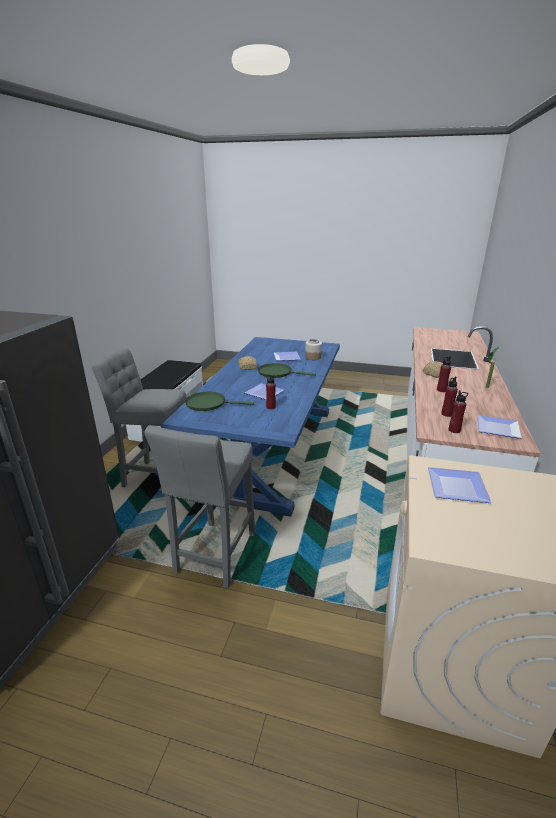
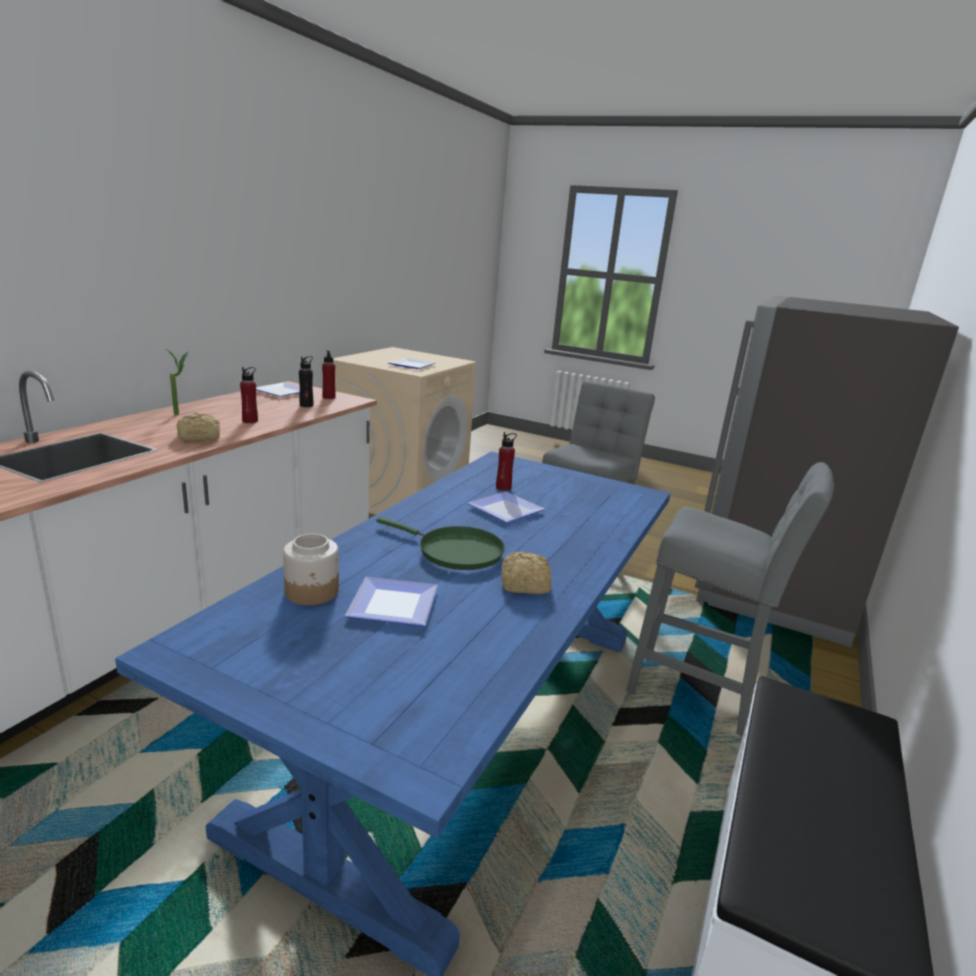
camera: 170 degrees left, 5 degrees down
green frying pan [185,392,254,411] -> none
red bottle [441,376,458,417] -> black bottle [299,356,313,407]

